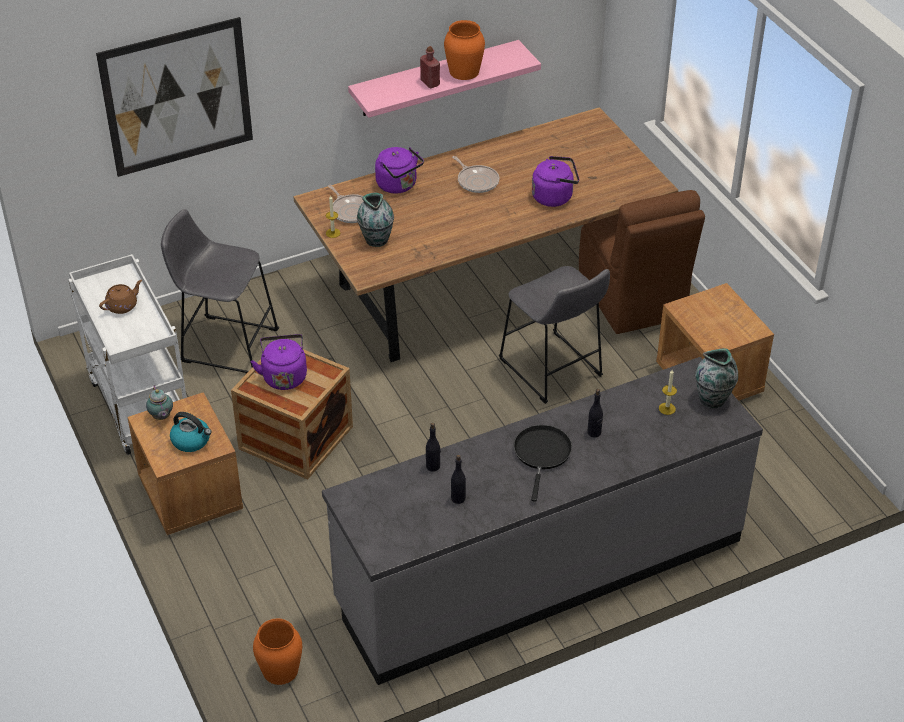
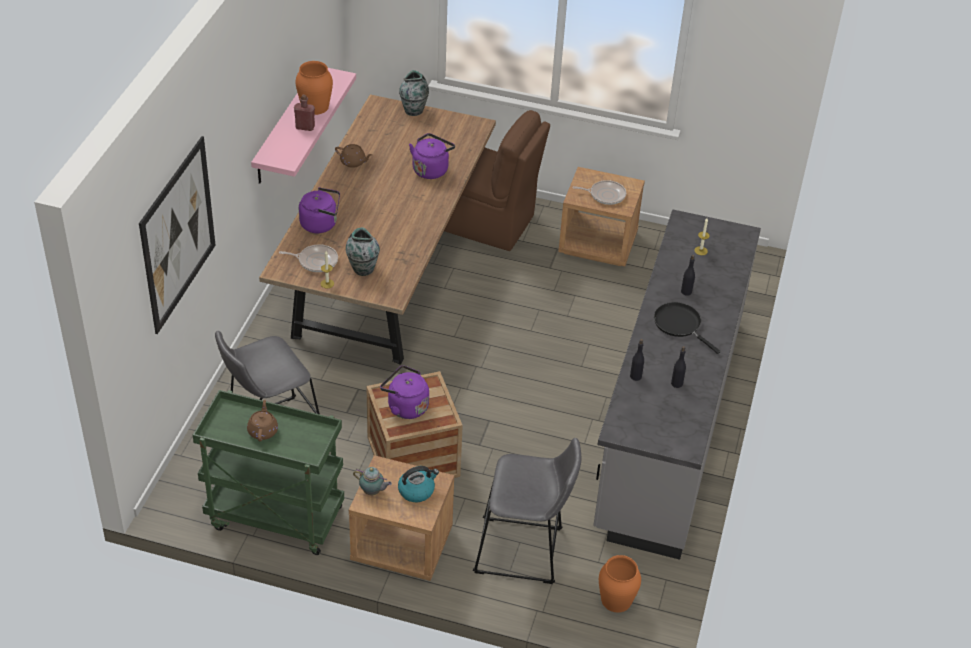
camera: 50 degrees left, 0 degrees up
white cart [68,254,187,455] -> green cart [193,390,344,555]
frying pan [452,156,499,193] -> frying pan moved to [572,180,626,205]
grey stool [499,266,610,404] -> grey stool moved to [473,438,581,584]
vase [695,348,738,408] -> vase moved to [399,70,429,116]
none -> brown teapot [335,144,372,168]

